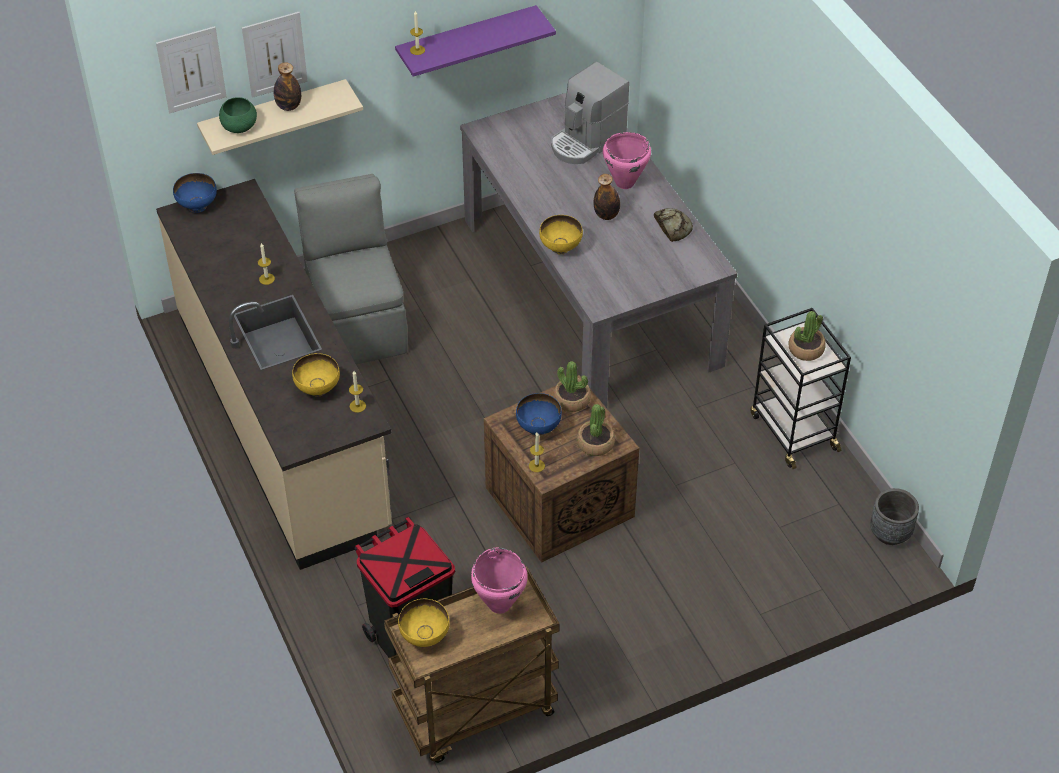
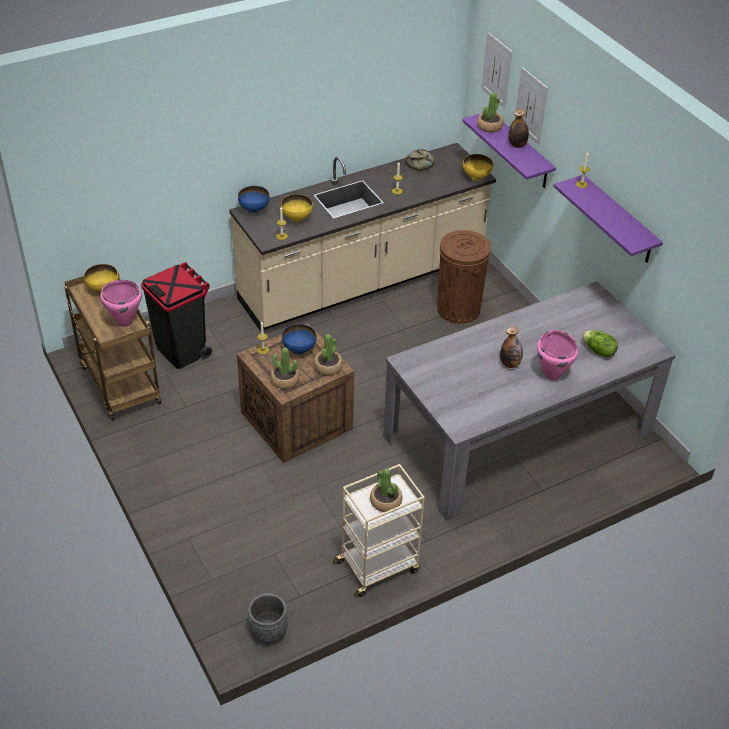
camera: 85 degrees right, 5 degrees down
blue bowl [173,173,217,213] -> blue bowl moved to [238,186,270,214]
beige shelf [197,79,363,155] -> purple shelf [462,113,556,188]
green bowl [219,97,257,133] -> potted plant [477,93,503,132]
grey chair [294,174,408,364] -> brown trash can [437,230,491,324]
yellow bowl [539,215,583,254] -> yellow bowl moved to [463,154,493,182]
coffee machine [551,62,629,164] -> lettuce [582,330,618,358]
bread [654,208,693,242] -> bread moved to [405,149,435,171]
black cart [750,308,851,469] -> beige cart [333,464,425,597]

